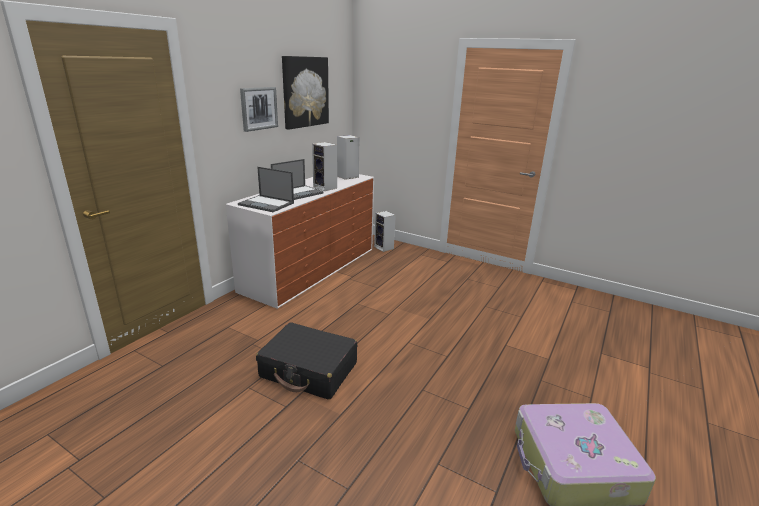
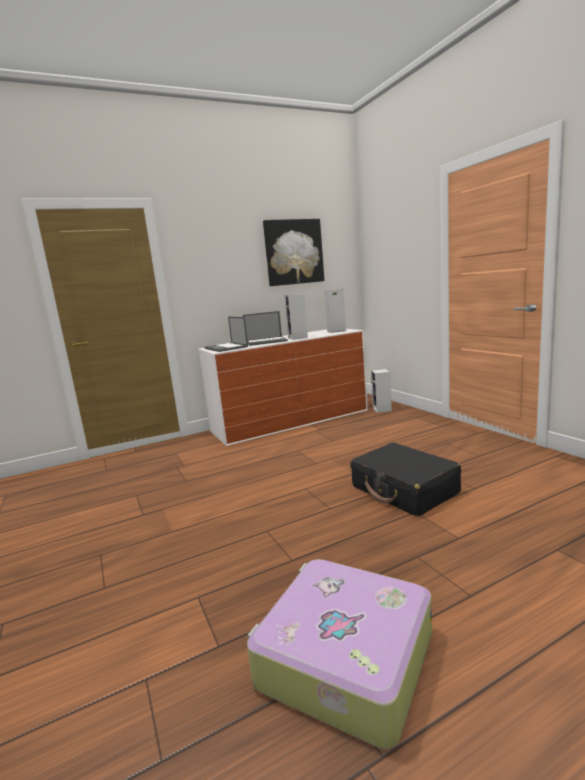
camera: 35 degrees right, 10 degrees down
picture [240,87,278,132] -> none
black suitcase [256,322,357,400] -> black suitcase moved to [350,442,461,517]

